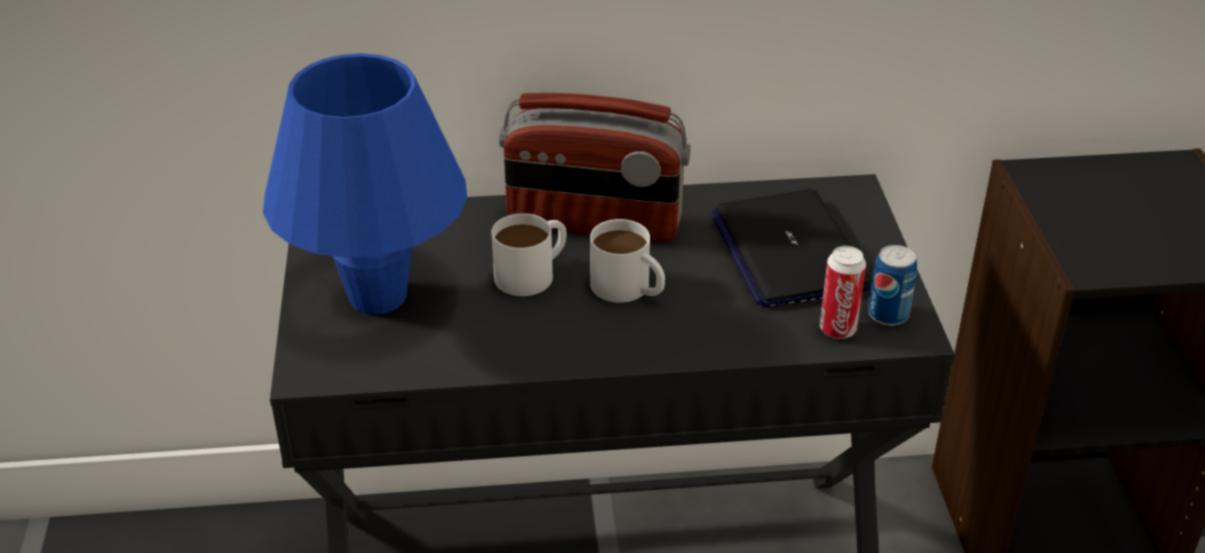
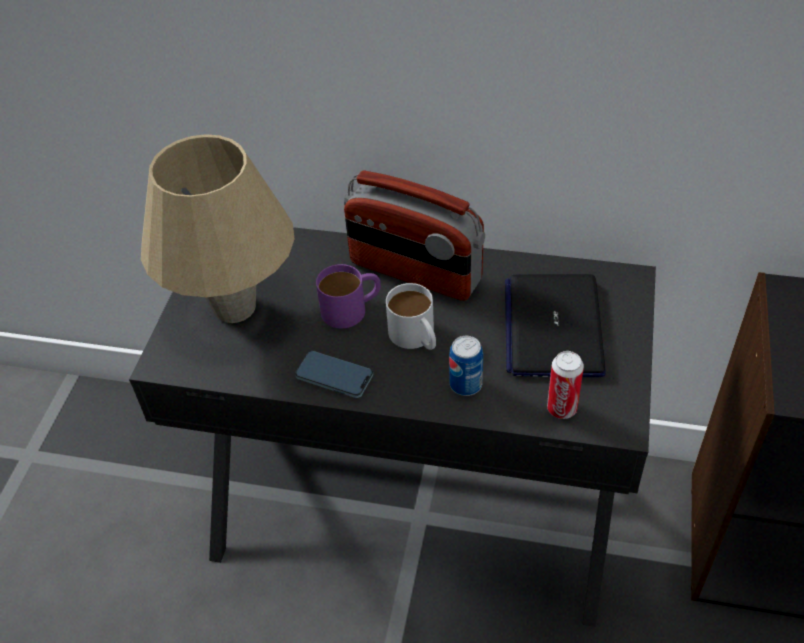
camera: 20 degrees right, 10 degrees up
blue table lamp [263,53,467,315] -> beige table lamp [141,134,294,323]
white mug [491,213,566,296] -> purple mug [316,264,381,328]
can [868,245,917,326] -> can moved to [449,336,483,396]
none -> phone [295,351,373,398]

